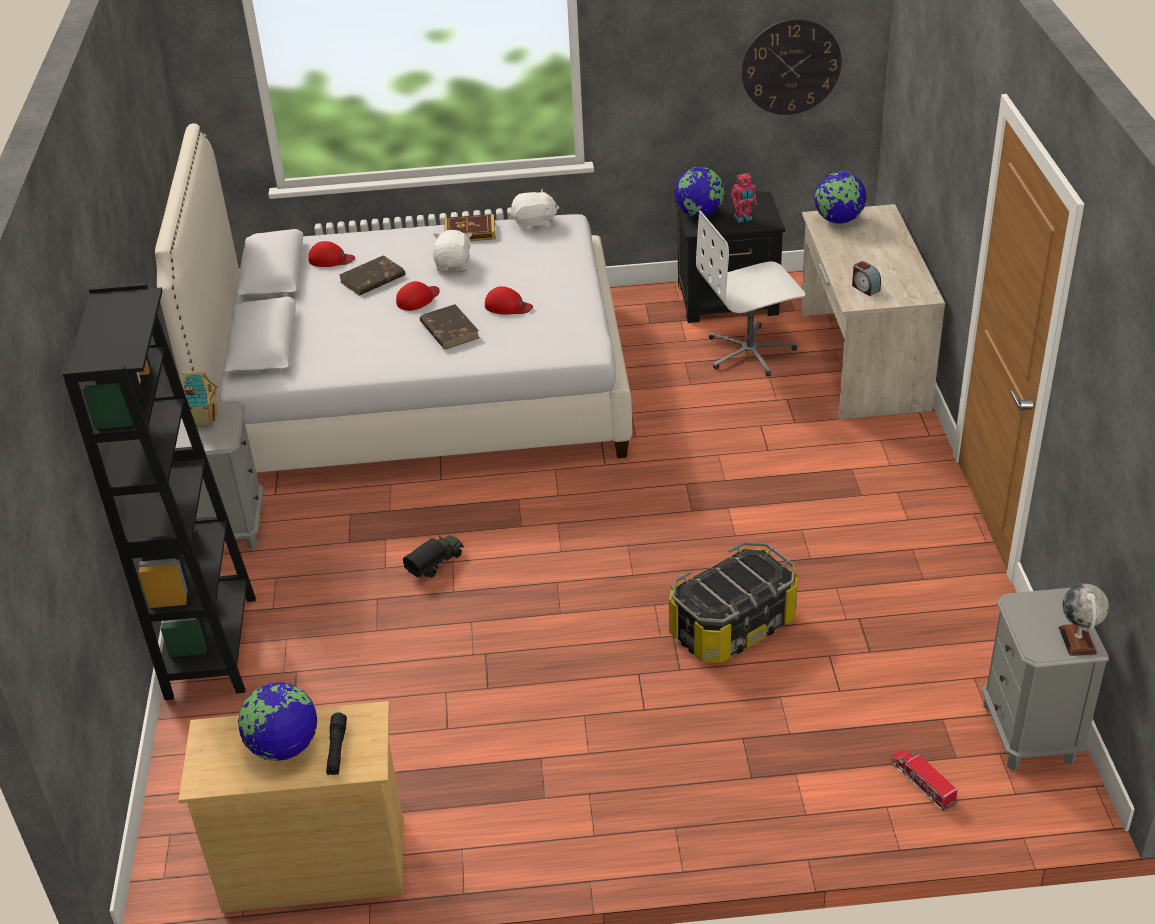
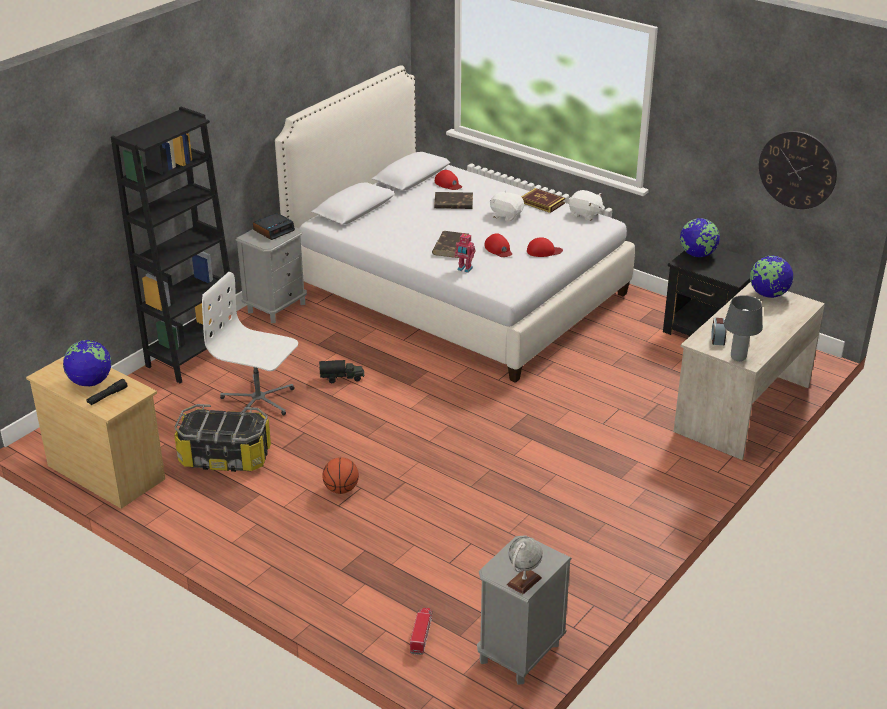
camera: 40 degrees right, 5 degrees down
toy house [182,372,218,426] -> alarm clock [253,213,295,240]
red cap [396,281,440,311] -> red cap moved to [527,237,563,257]
white plush toy [433,230,472,271] -> white plush toy turned 105 degrees counterclockwise [490,190,524,222]
storage box [669,542,798,663] -> storage box moved to [174,404,271,472]
white office chair [696,211,805,377] -> white office chair moved to [202,272,298,415]
toy robot [731,173,757,223] -> toy robot moved to [454,233,476,273]
none -> basketball [322,457,359,494]
none -> grey table lamp [724,295,763,361]

